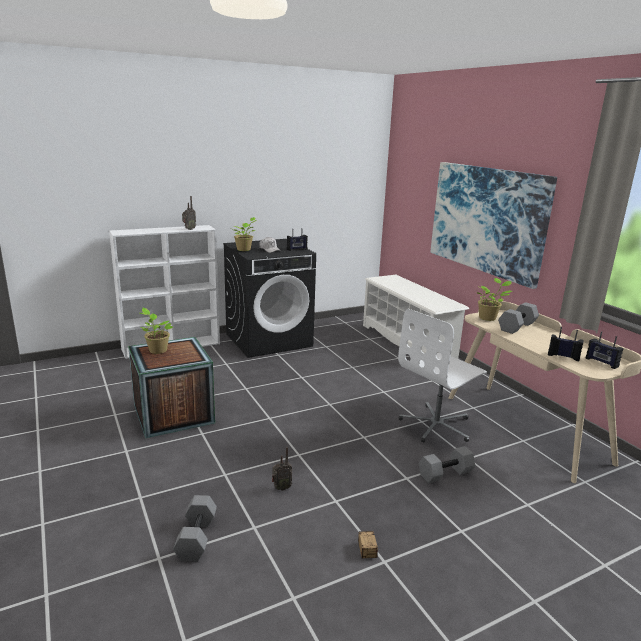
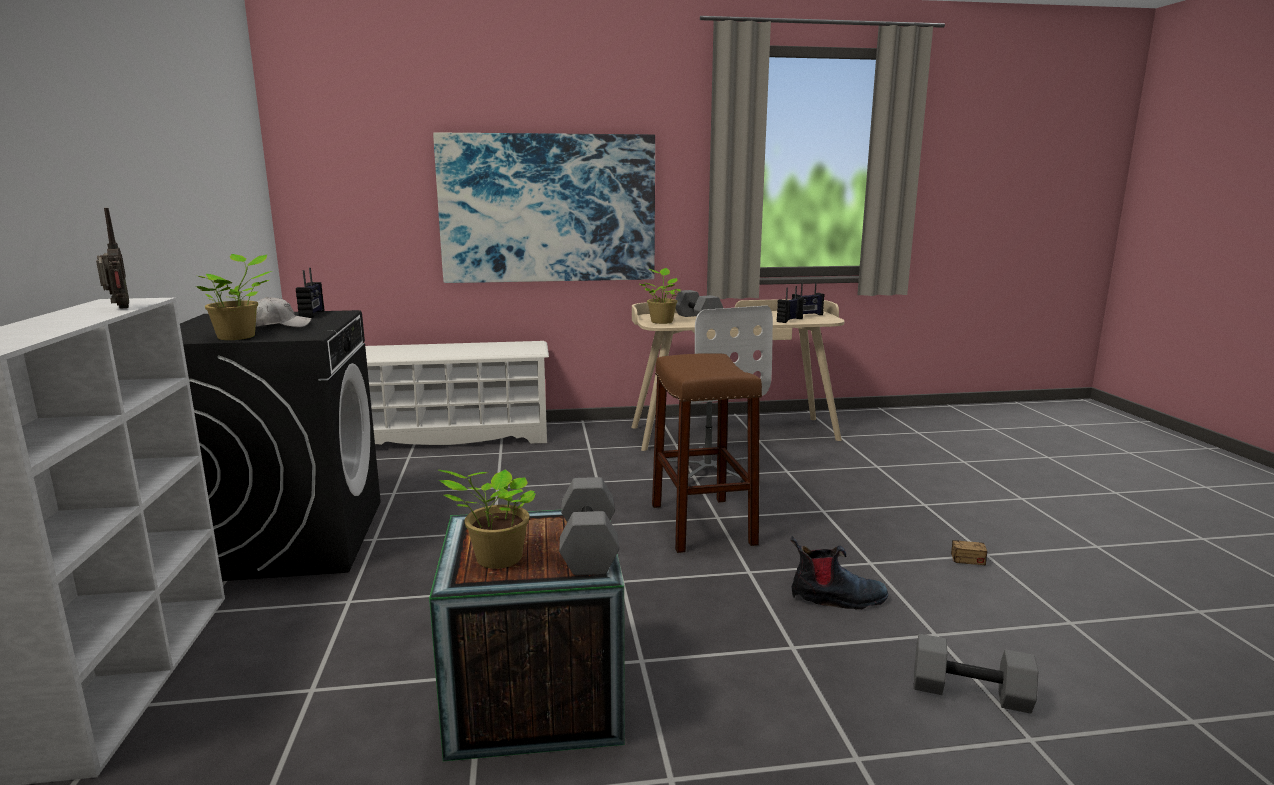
camera: 70 degrees left, 5 degrees down
radio [272,447,292,491] -> boot [790,536,888,609]
grey dumbbell [419,446,475,483] -> grey dumbbell moved to [559,477,619,575]
none -> brown stool [652,353,762,553]

